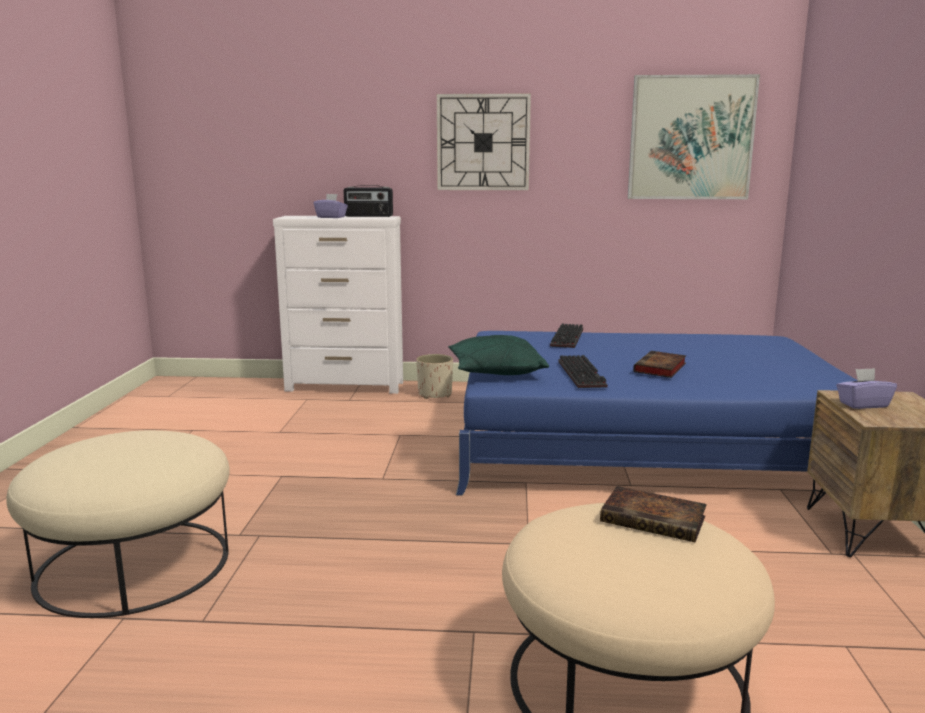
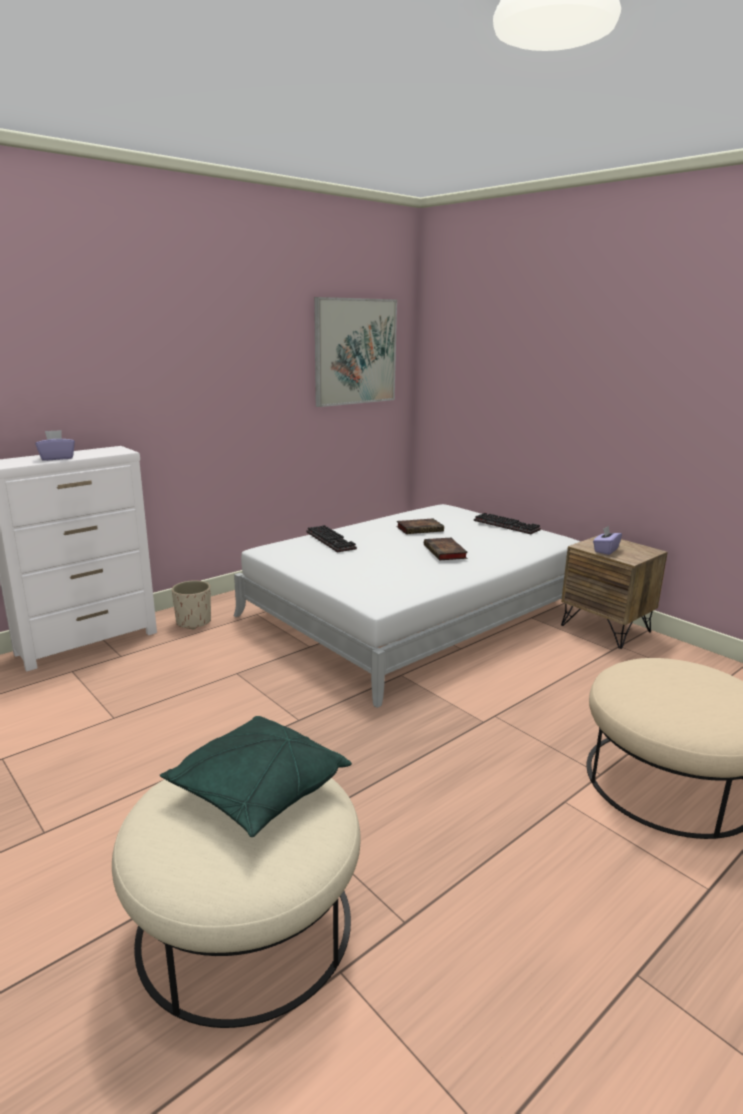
camera: 45 degrees left, 5 degrees up
radio [344,185,393,217] -> none
wall clock [437,93,531,190] -> none
green pillow [448,335,549,375] -> green pillow moved to [160,716,352,837]
blue bed [456,331,858,496] -> white bed [234,504,580,708]
keyboard [558,355,608,388] -> keyboard moved to [474,513,541,534]
book [600,486,707,542] -> book moved to [396,519,444,534]

